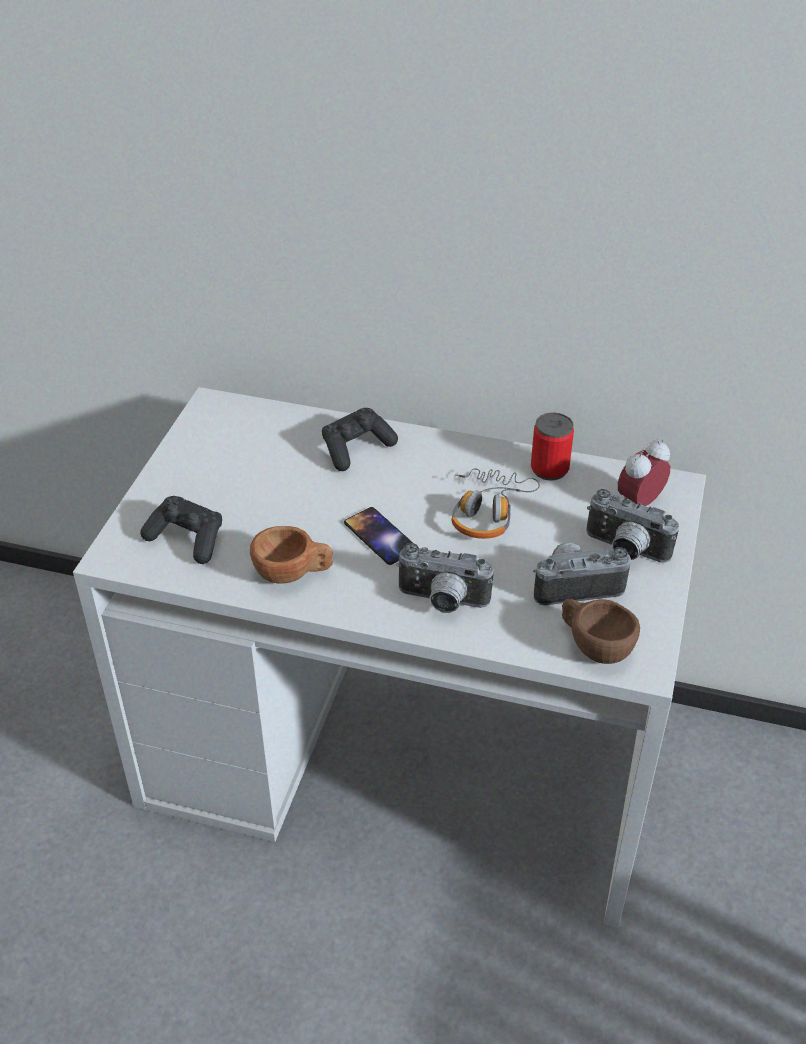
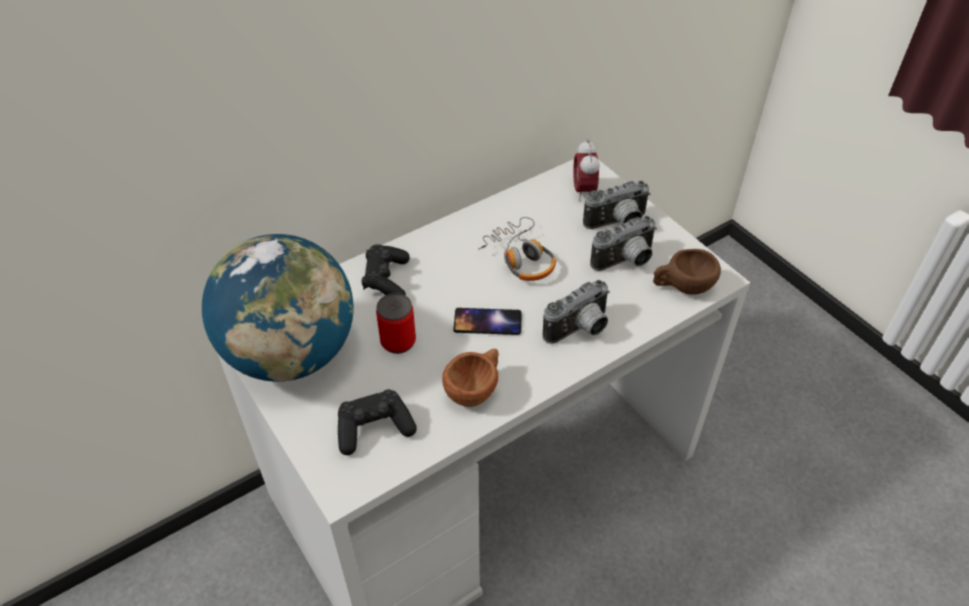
camera: 50 degrees left, 5 degrees up
can [531,412,574,481] -> can moved to [376,293,416,354]
camera [533,542,631,606] -> camera turned 150 degrees counterclockwise [590,216,657,271]
none -> globe [202,234,354,382]

